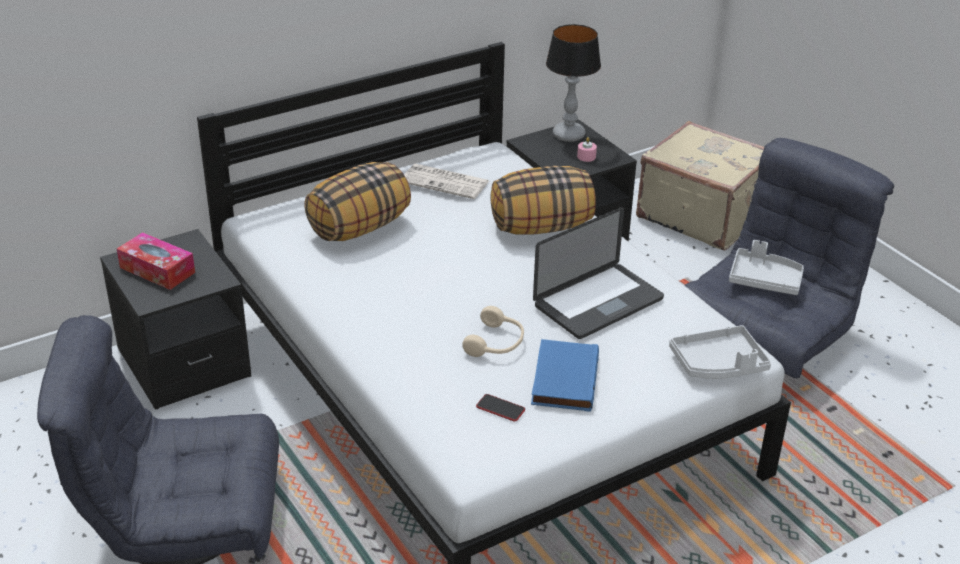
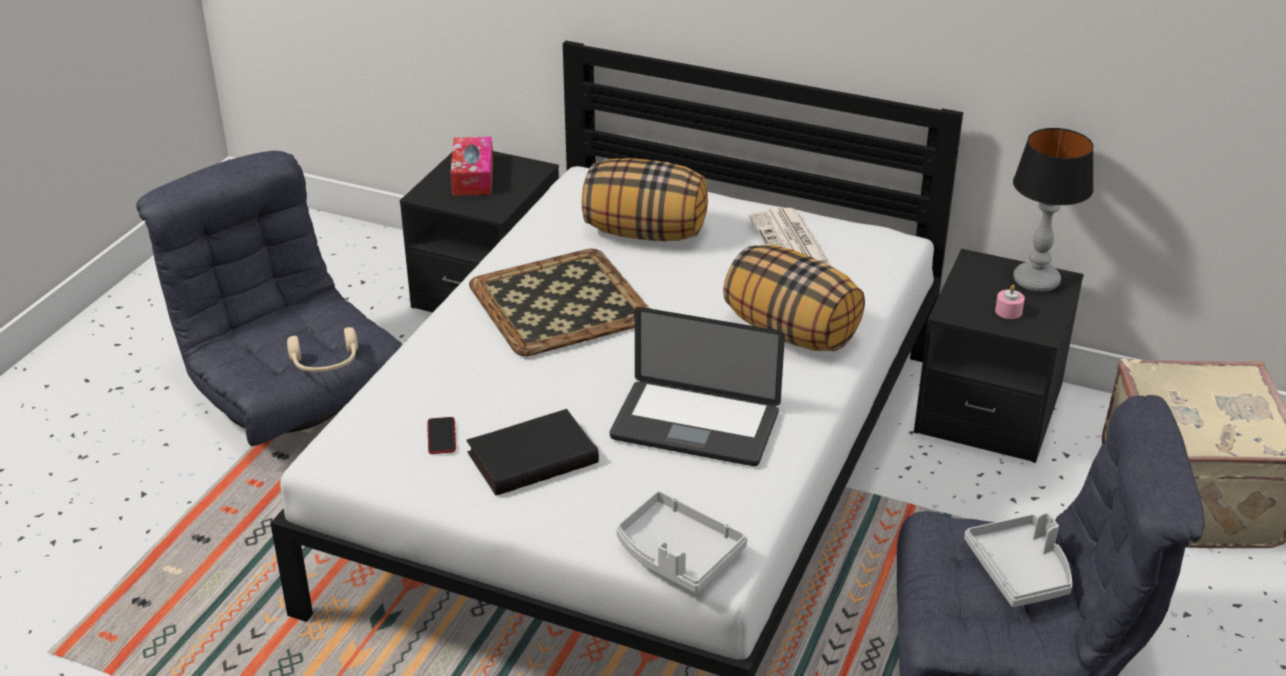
camera: 55 degrees right, 0 degrees up
beige headphones [462,306,524,357] -> beige headphones moved to [287,327,358,372]
blue book [531,339,599,412] -> black book [467,409,599,496]
none -> tray [469,249,649,356]

